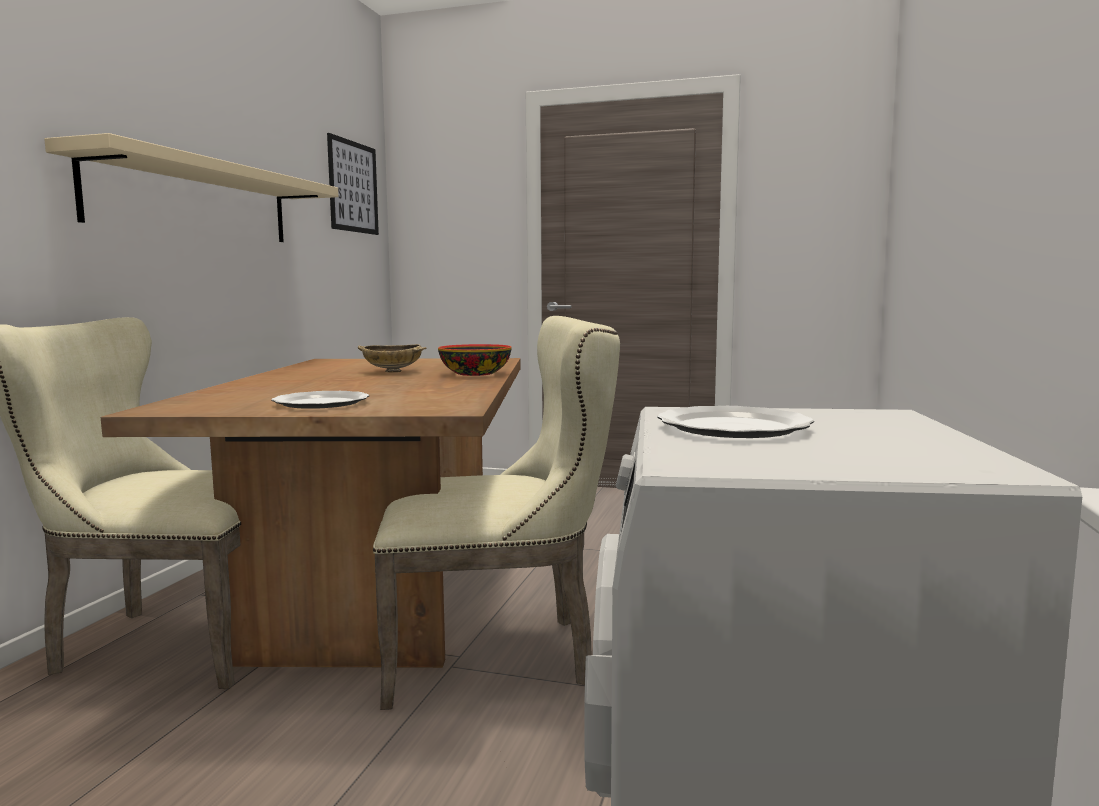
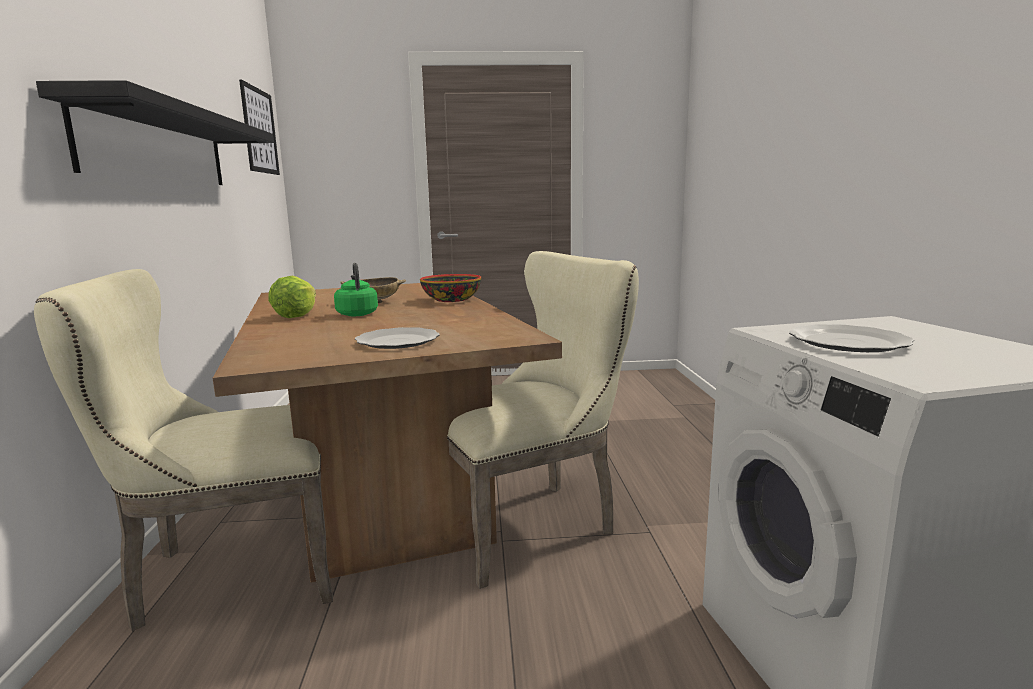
camera: 20 degrees left, 5 degrees up
beige shelf [44,133,339,242] -> black shelf [36,80,274,185]
none -> lettuce [268,275,316,318]
none -> green kettle [334,263,378,316]

